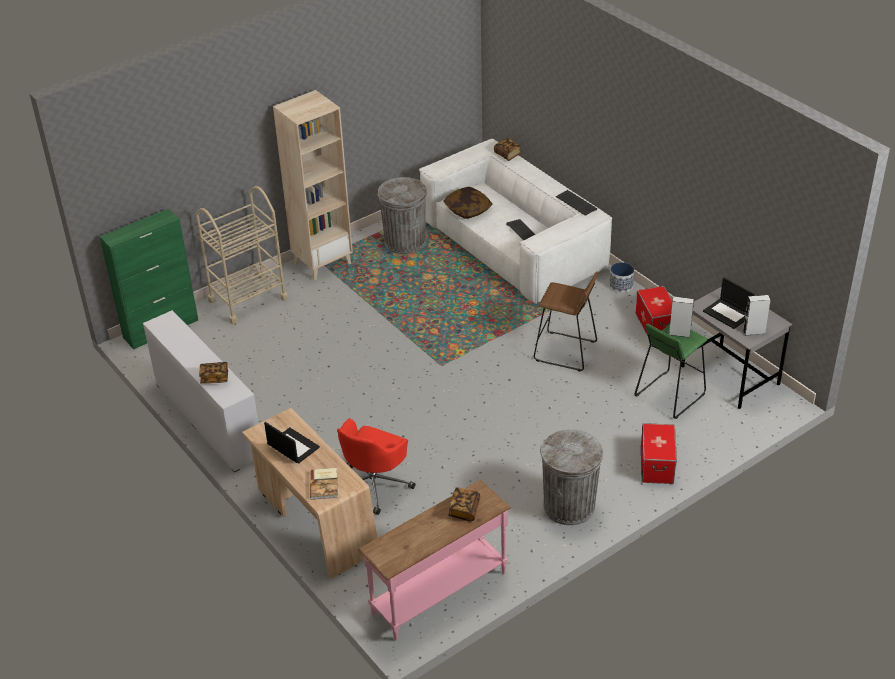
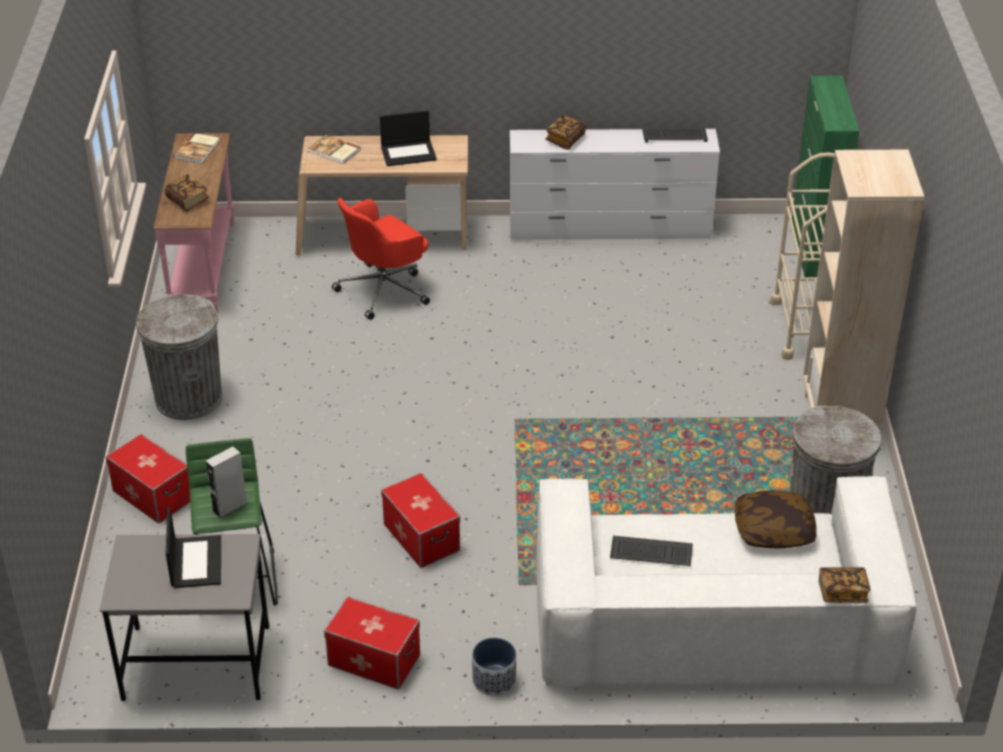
camera: 125 degrees right, 0 degrees up
red office chair [337,419,416,515] -> red office chair turned 105 degrees counterclockwise [332,198,430,320]
brown stool [534,272,598,371] -> storage box [381,472,460,568]
keyboard [556,190,597,216] -> keyboard moved to [642,128,708,143]
laptop [703,277,755,329] -> laptop turned 90 degrees clockwise [166,507,221,588]
grey speaker [743,295,770,336] -> none
none -> book [173,133,220,164]

